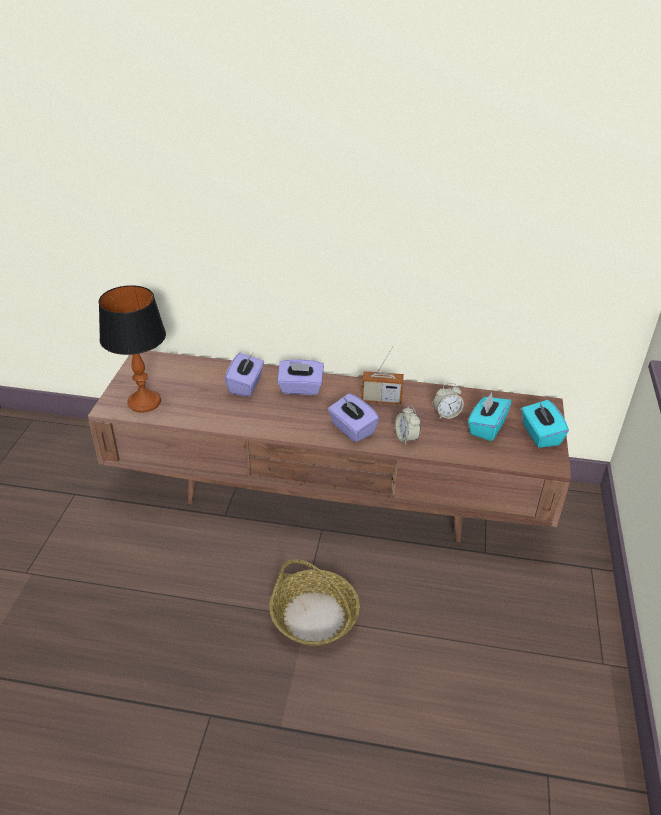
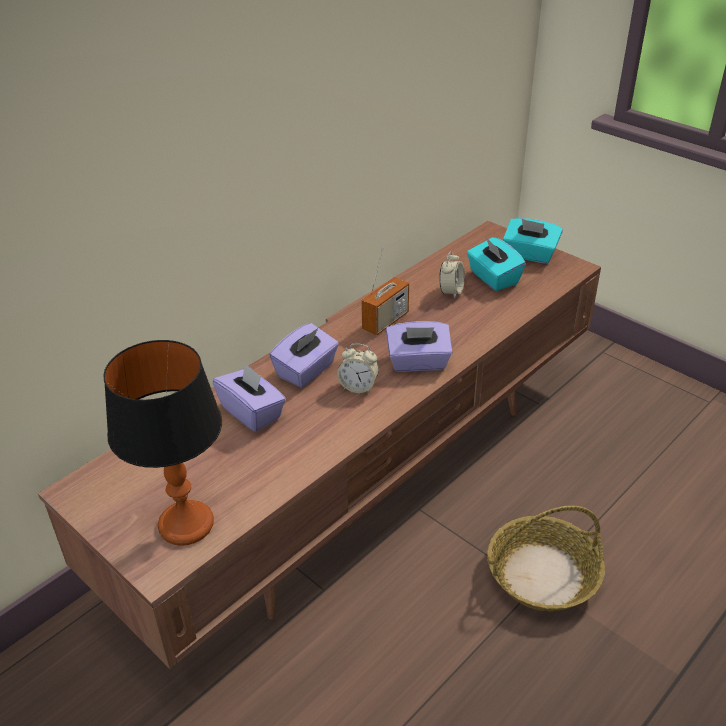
camera: 55 degrees left, 0 degrees up
alarm clock [395,406,421,445] -> alarm clock moved to [337,343,379,393]

